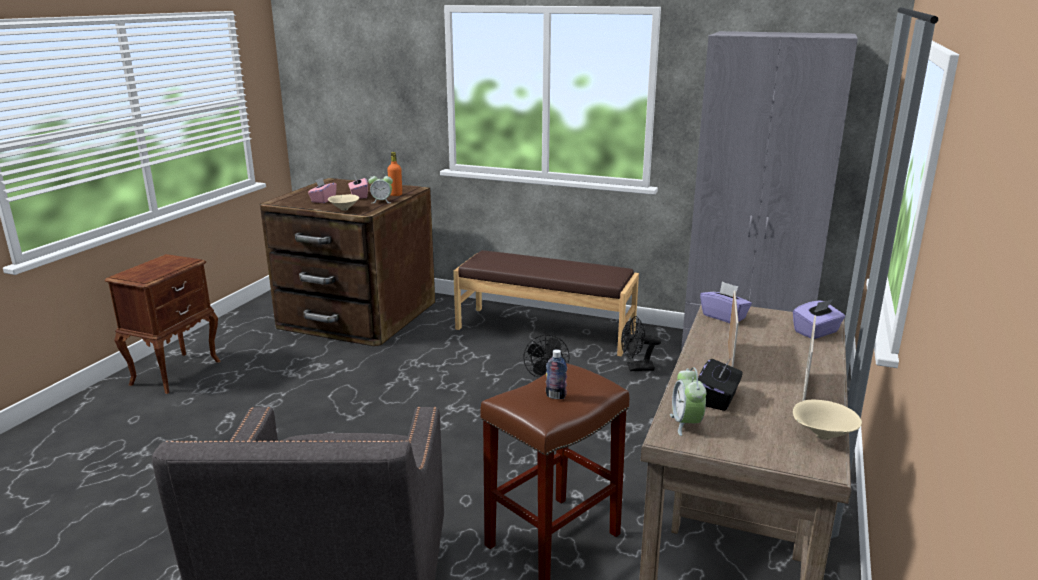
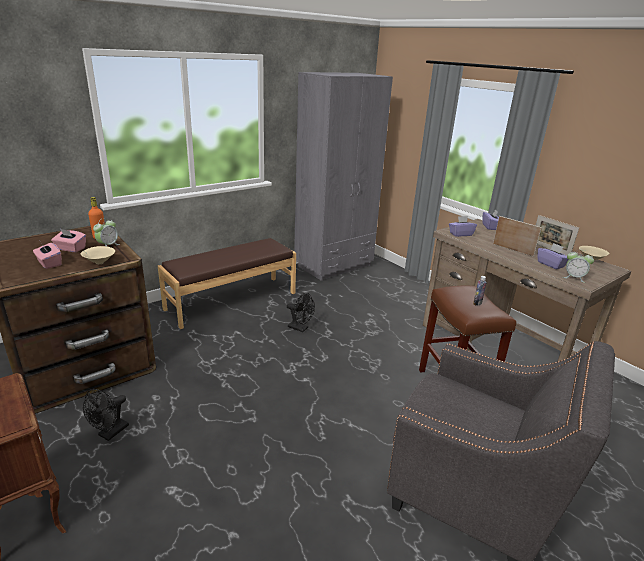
camera: 60 degrees left, 5 degrees up
black fan [621,316,661,371] -> black fan moved to [83,389,129,441]
black tissue box [698,357,743,411] -> purple tissue box [538,243,569,270]

